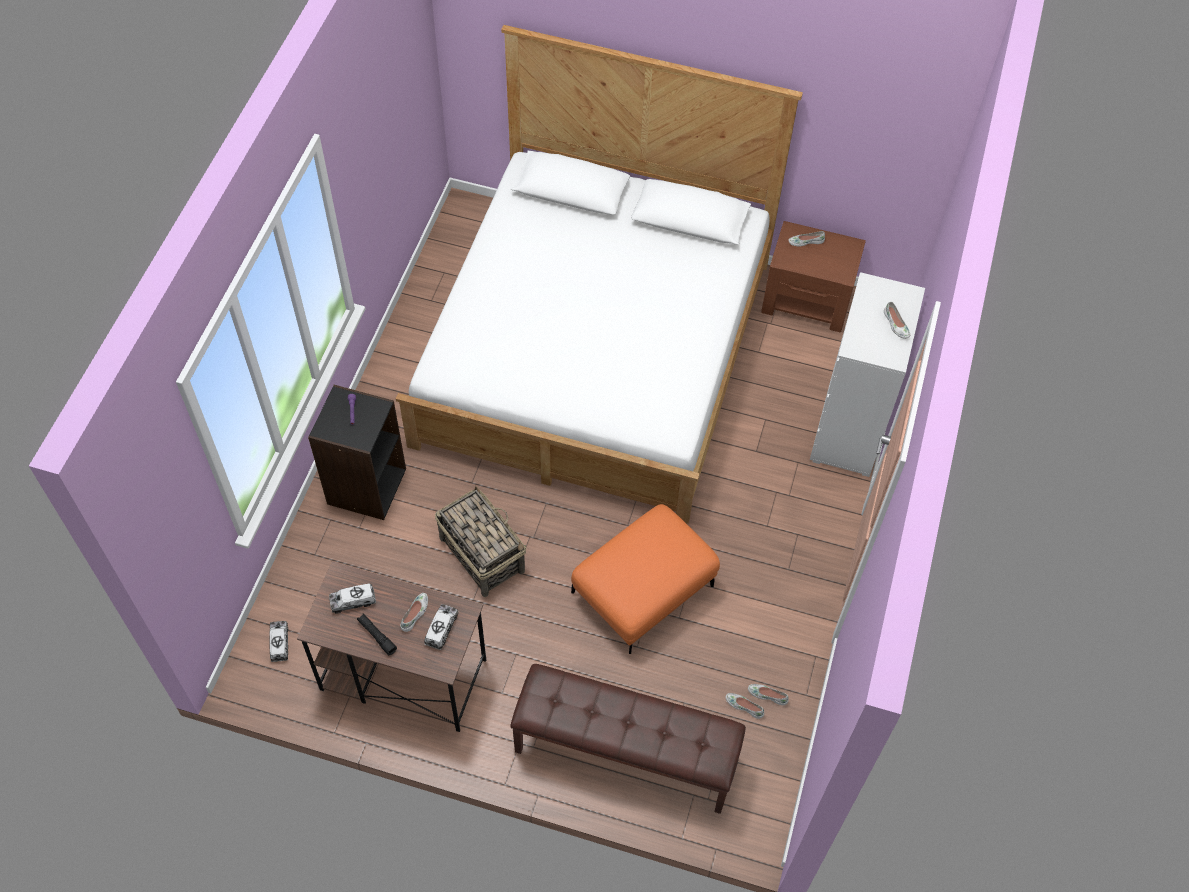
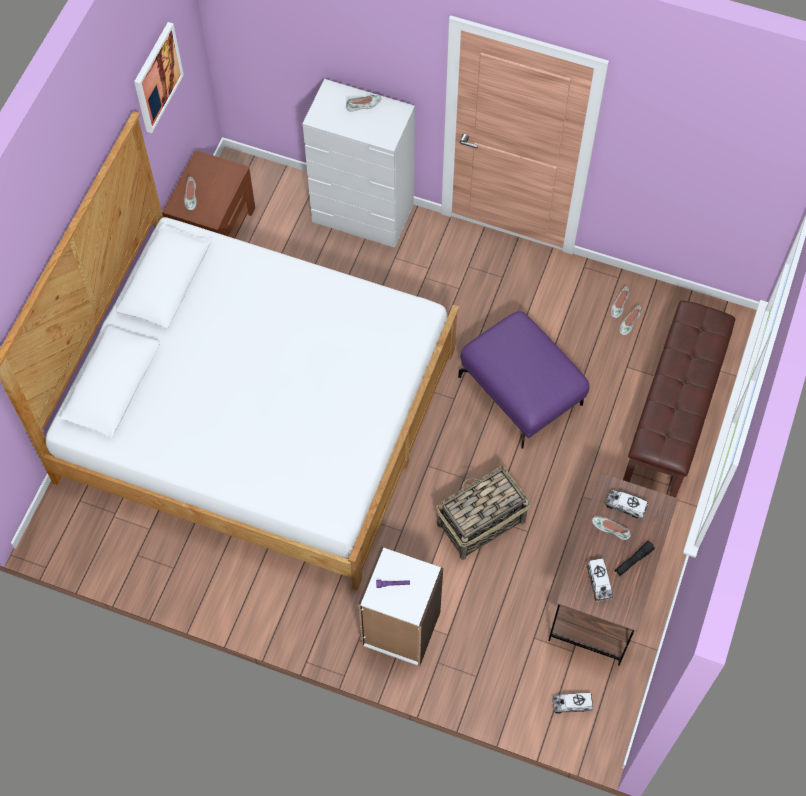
camera: 85 degrees left, 5 degrees up
black bookcase [308,385,406,520] -> white bookcase [358,547,443,667]
orange ottoman [571,504,720,654] -> purple ottoman [458,311,589,449]
none -> picture [134,22,184,133]

